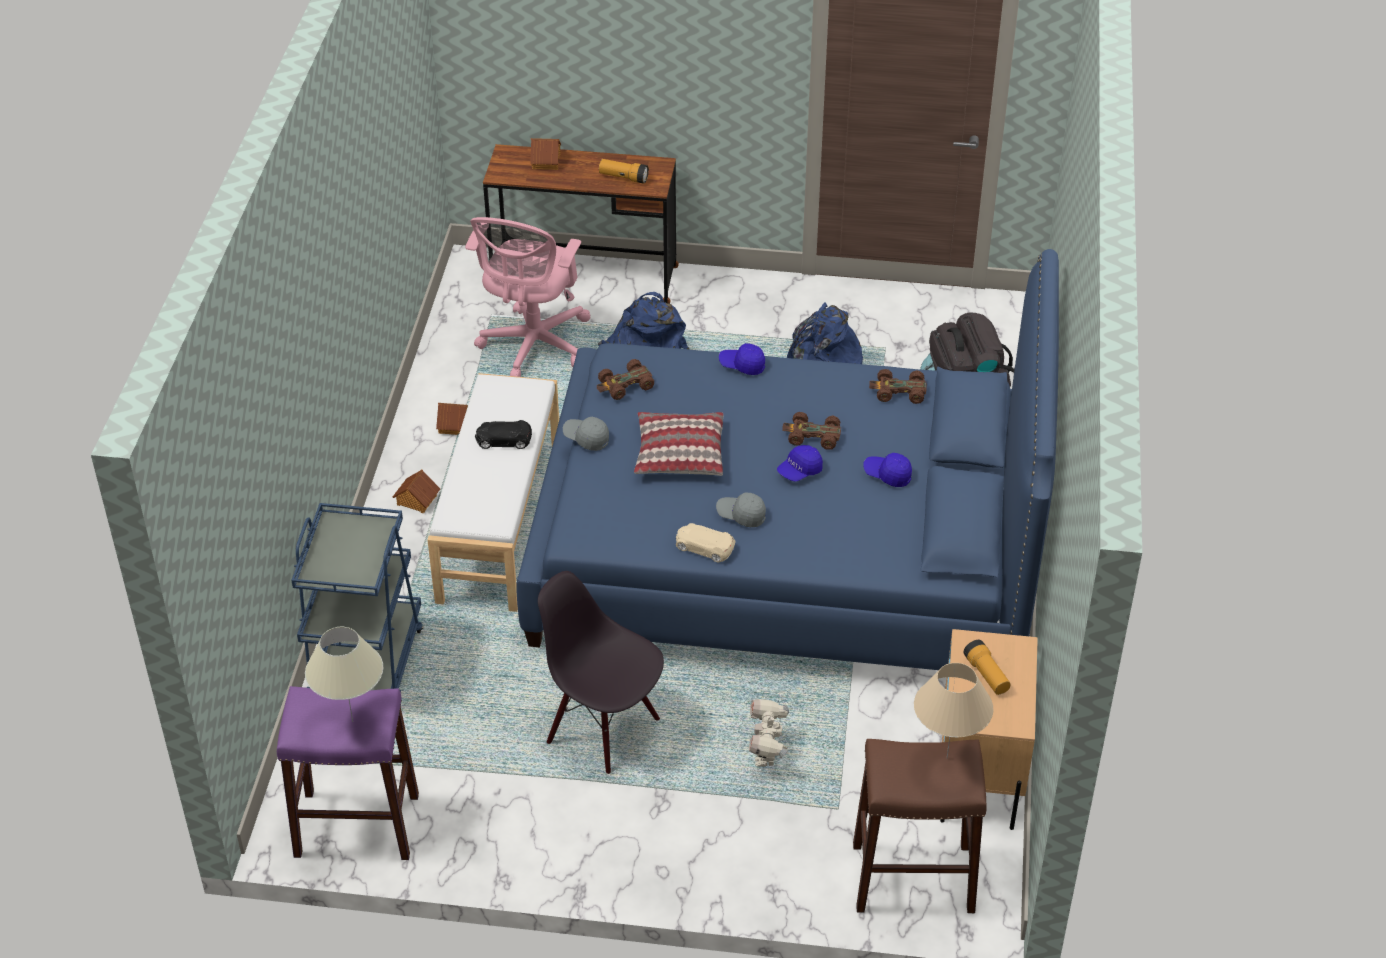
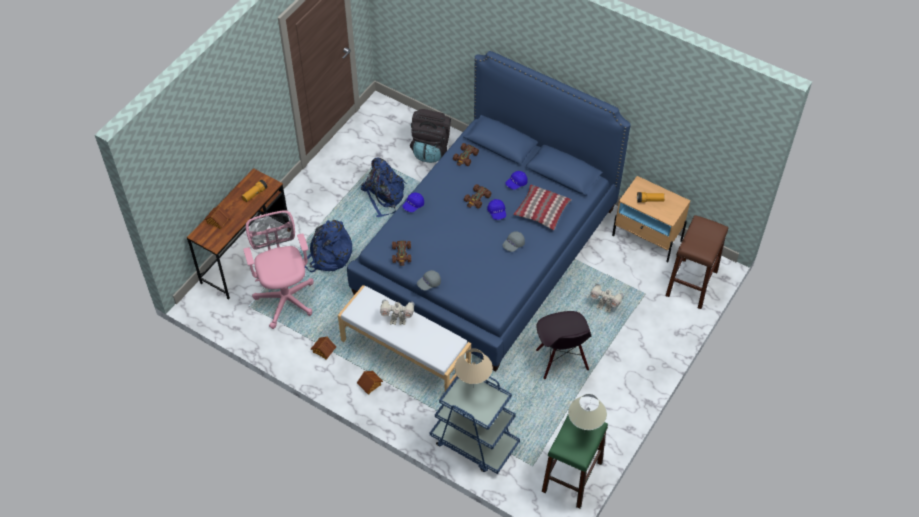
camera: 65 degrees left, 10 degrees up
purple stool [277,686,419,860] -> green stool [542,415,608,509]
pink office chair [465,217,591,377] -> pink office chair turned 150 degrees counterclockwise [243,210,314,329]
black toy car [475,420,532,449] -> toy robot [380,299,415,325]
black chair [538,571,664,774] -> black chair turned 75 degrees counterclockwise [536,311,591,379]
pillow [634,412,723,476] -> pillow moved to [513,184,572,230]
beige toy car [676,523,735,562] -> none
beige table lamp [914,663,993,758] -> beige table lamp moved to [455,348,493,386]

